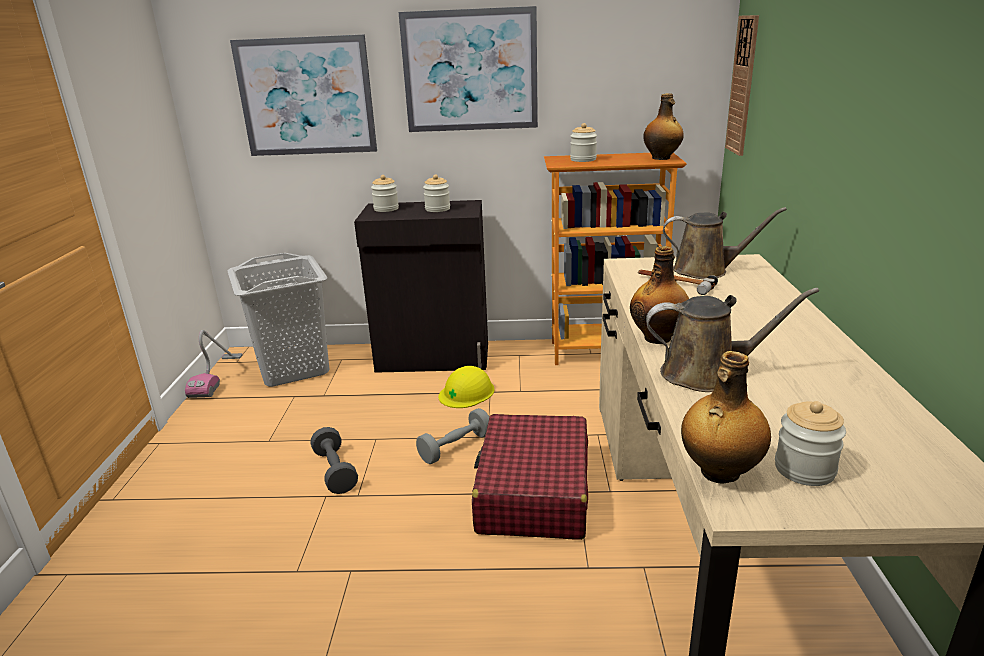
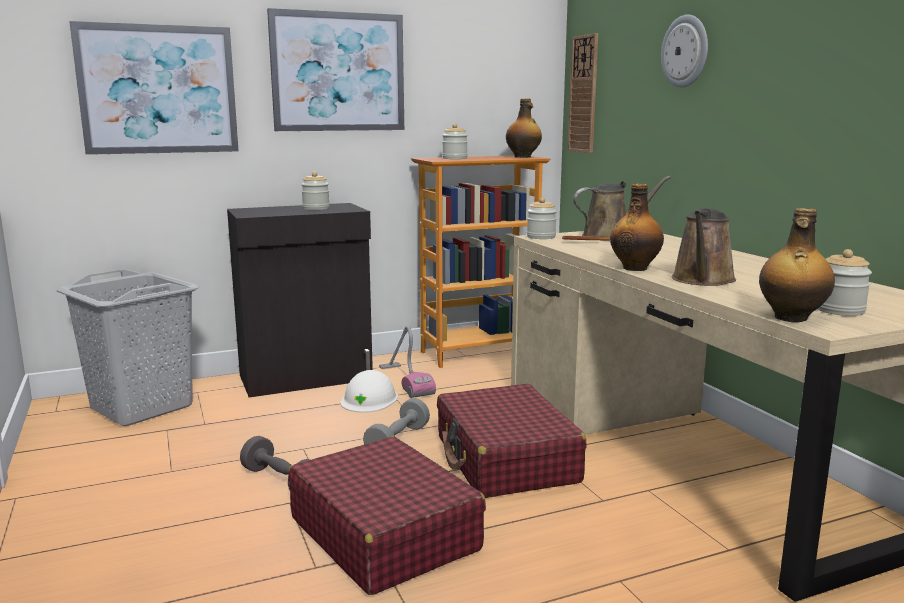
camera: 25 degrees left, 10 degrees down
vacuum cleaner [185,330,242,398] -> vacuum cleaner moved to [379,326,436,398]
jar [371,175,399,212] -> jar moved to [527,198,557,239]
yellow hard hat [438,366,494,408] -> white hard hat [341,370,398,413]
brown watering can [646,288,819,392] -> brown watering can turned 135 degrees clockwise [672,208,736,286]
none -> red suitcase [288,436,486,595]
none -> wall clock [661,14,708,88]

